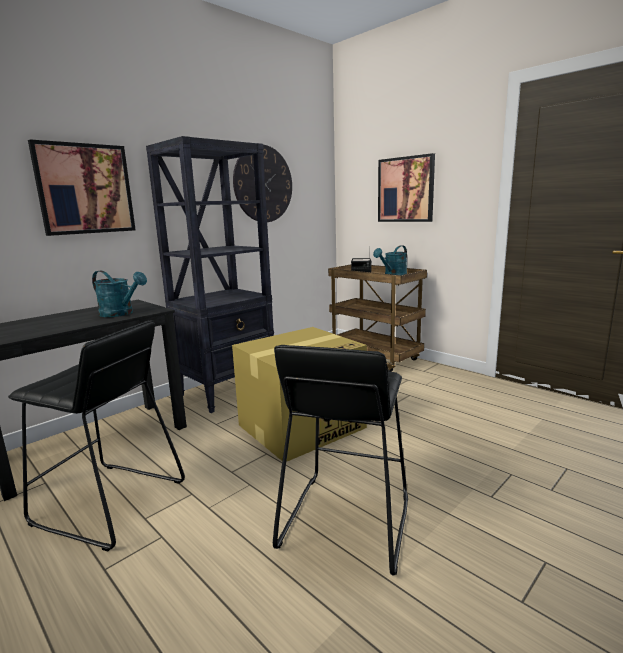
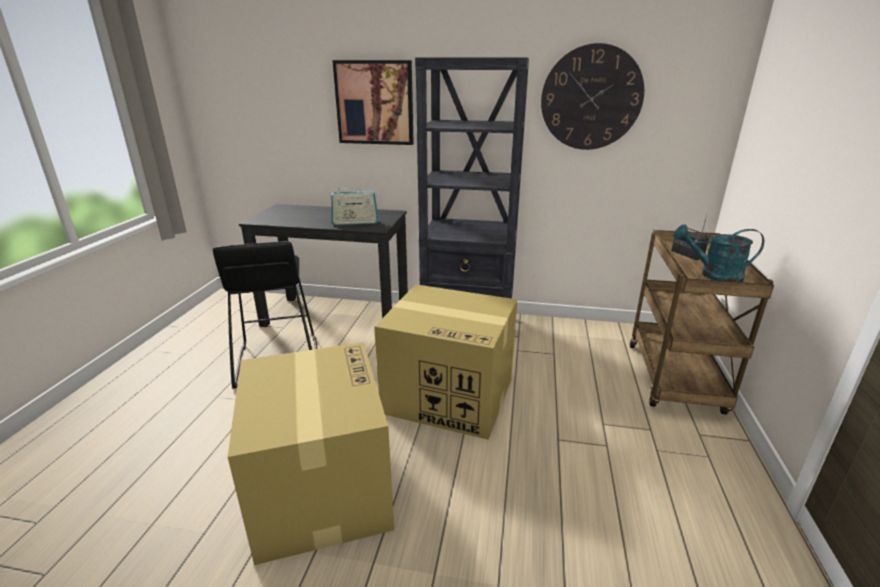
camera: 55 degrees right, 10 degrees up
turquoise watering can [92,270,147,317] -> radio [330,185,378,225]
black stool [273,345,408,575] -> cardboard box [228,342,394,565]
picture [378,153,435,222] -> none

